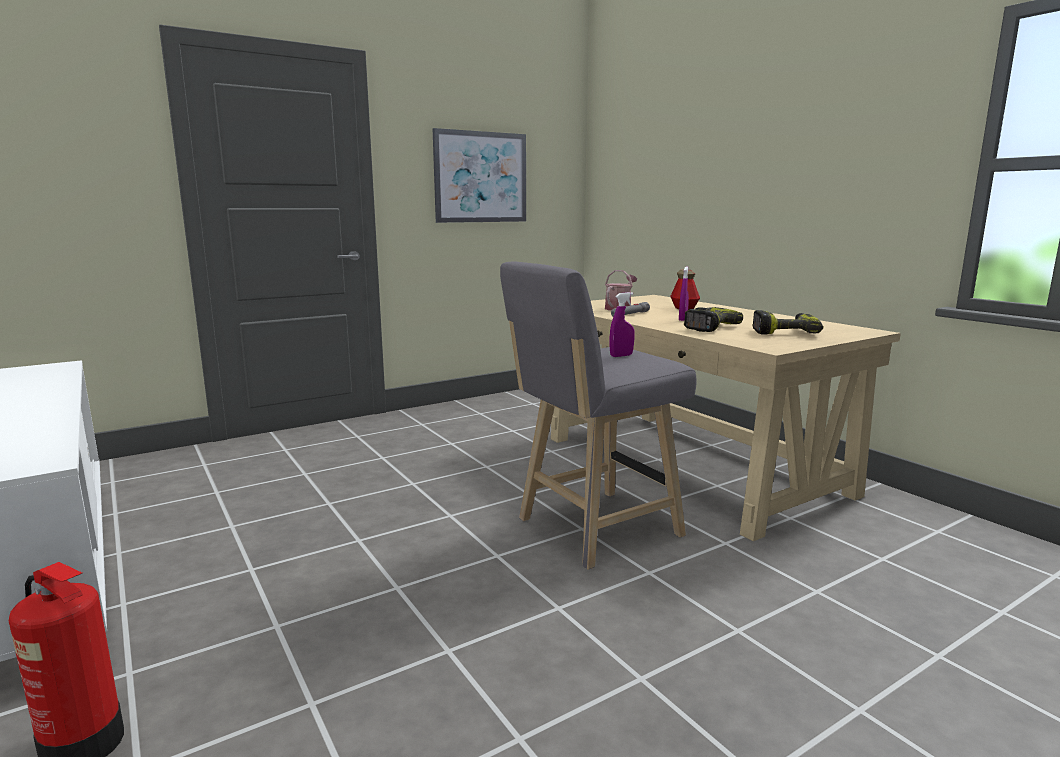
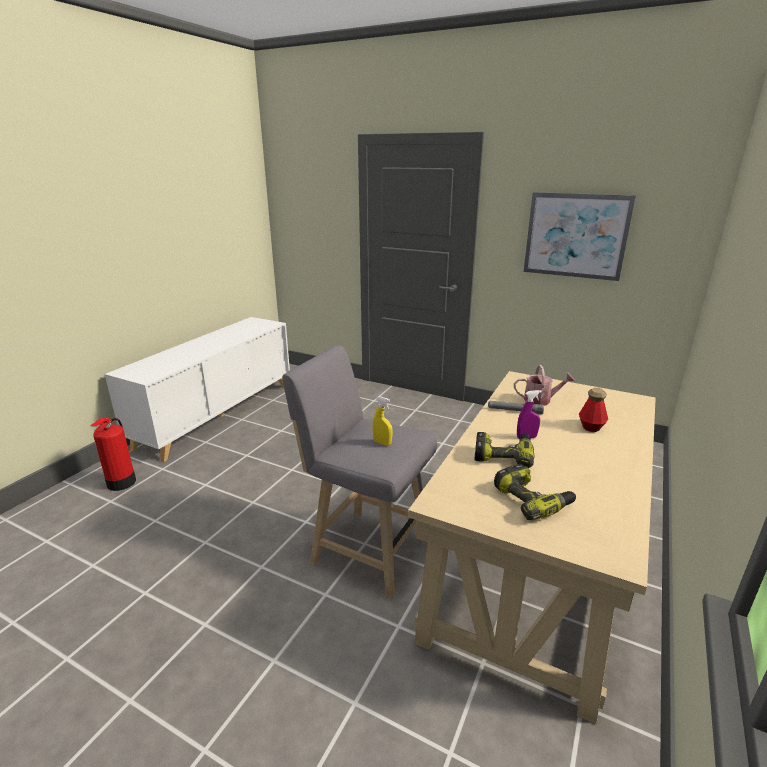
camera: 60 degrees right, 10 degrees up
purple spray bottle [609,292,635,357] -> yellow spray bottle [372,396,393,446]

